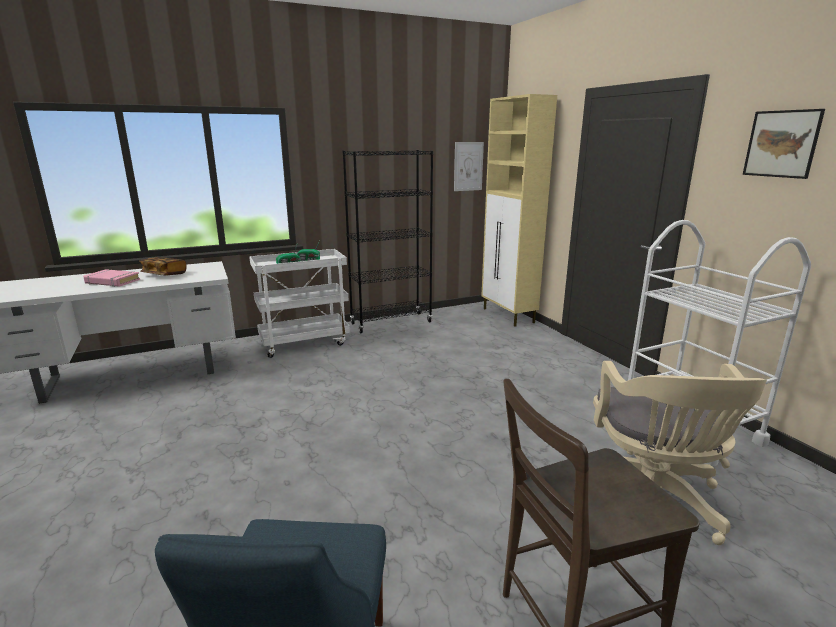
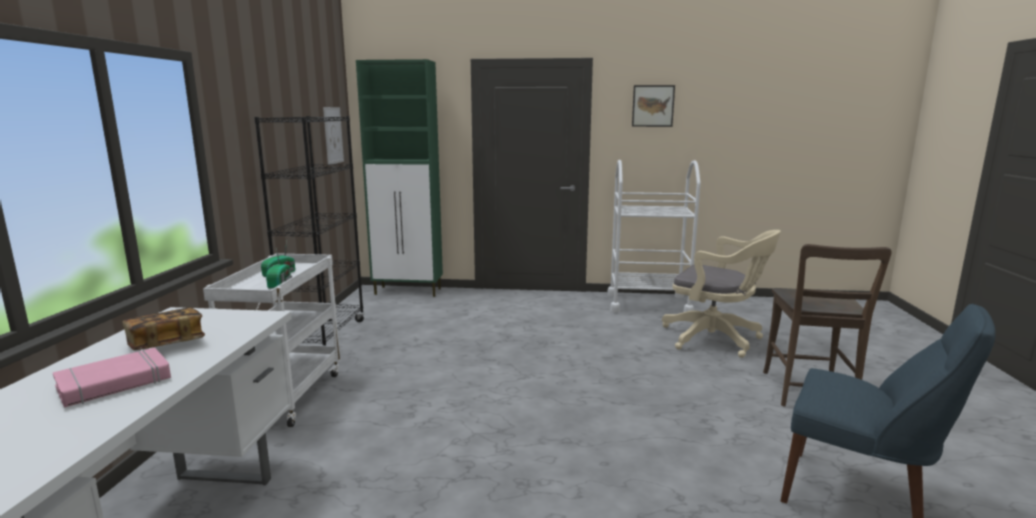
camera: 60 degrees left, 5 degrees down
beige cabinet [481,94,557,326] -> green cabinet [356,59,443,297]

